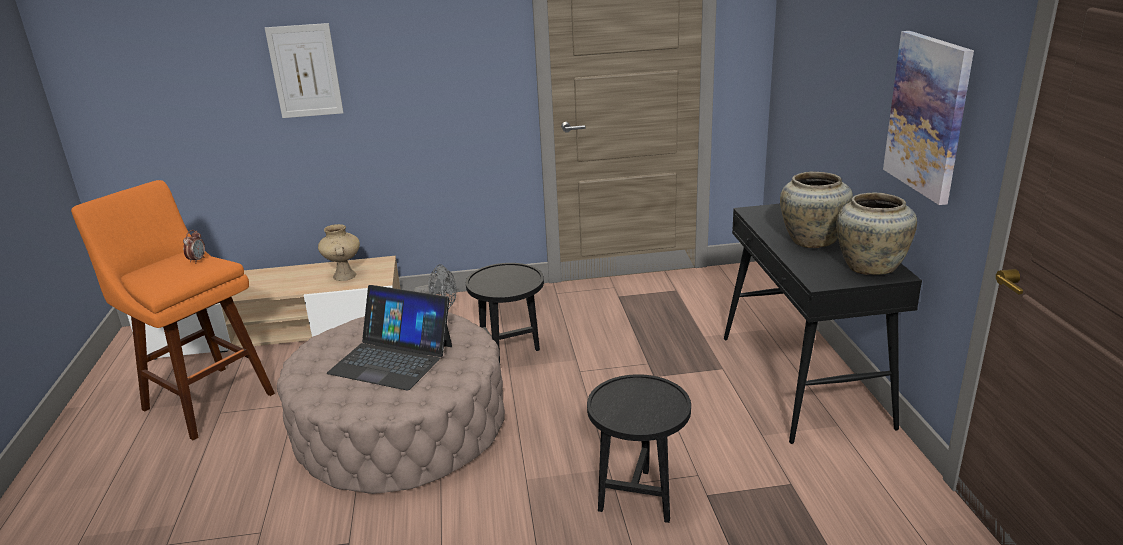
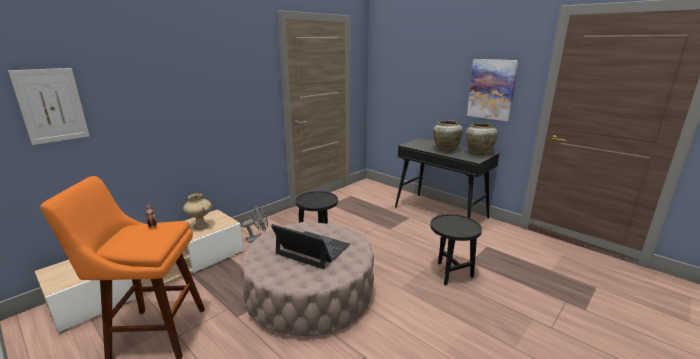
camera: 40 degrees left, 5 degrees down
picture [265,23,344,118] -> picture moved to [8,68,89,145]
laptop [327,285,452,391] -> laptop turned 135 degrees counterclockwise [271,224,350,269]

